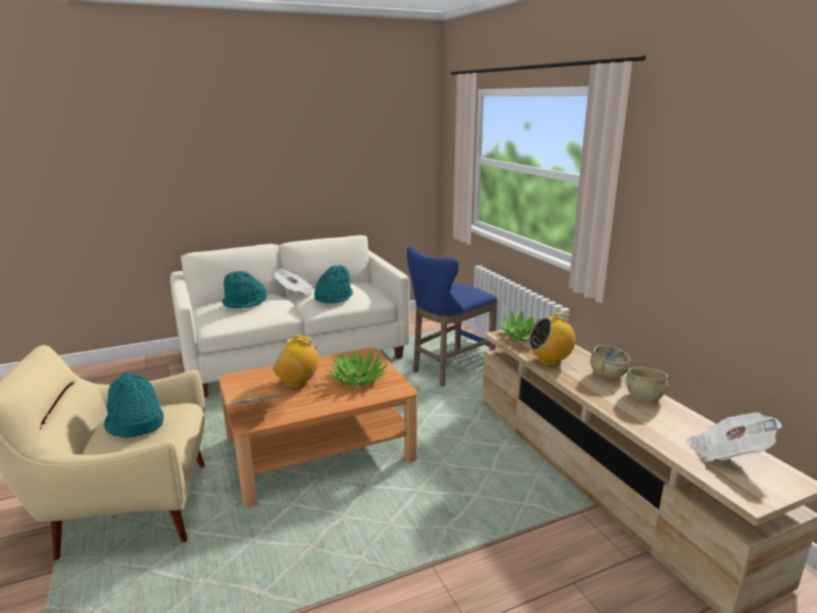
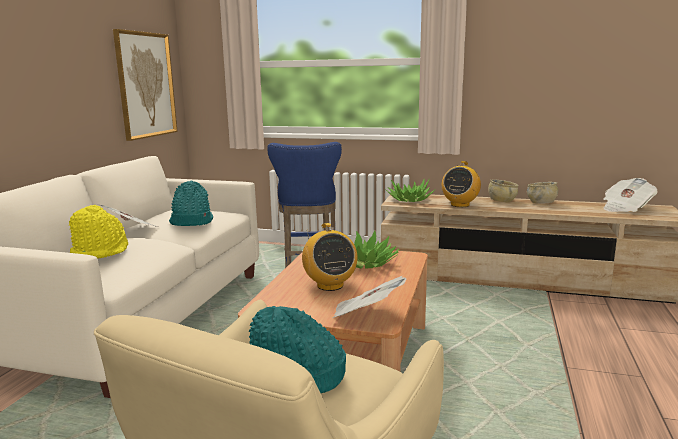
camera: 50 degrees left, 5 degrees down
turquoise hat [222,271,267,308] -> yellow hat [69,205,128,259]
radio [273,335,321,389] -> radio turned 60 degrees counterclockwise [302,223,358,291]
none -> picture [113,29,178,141]

